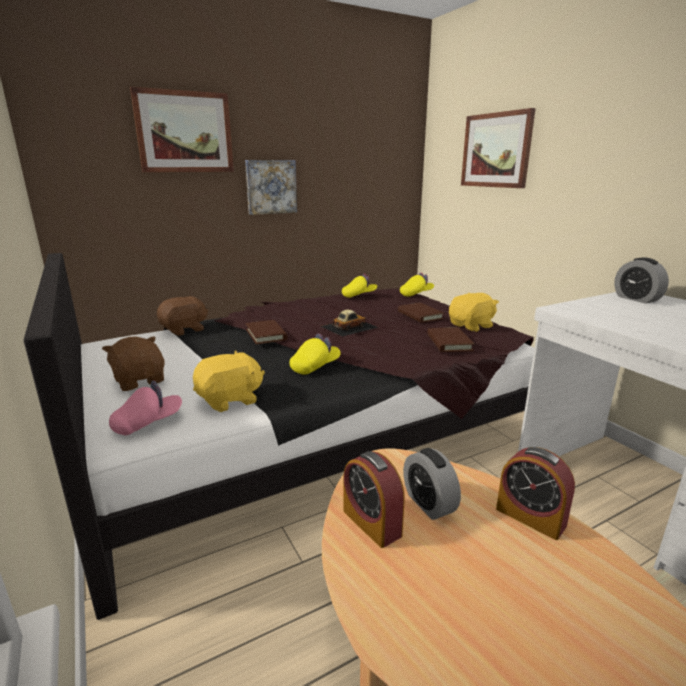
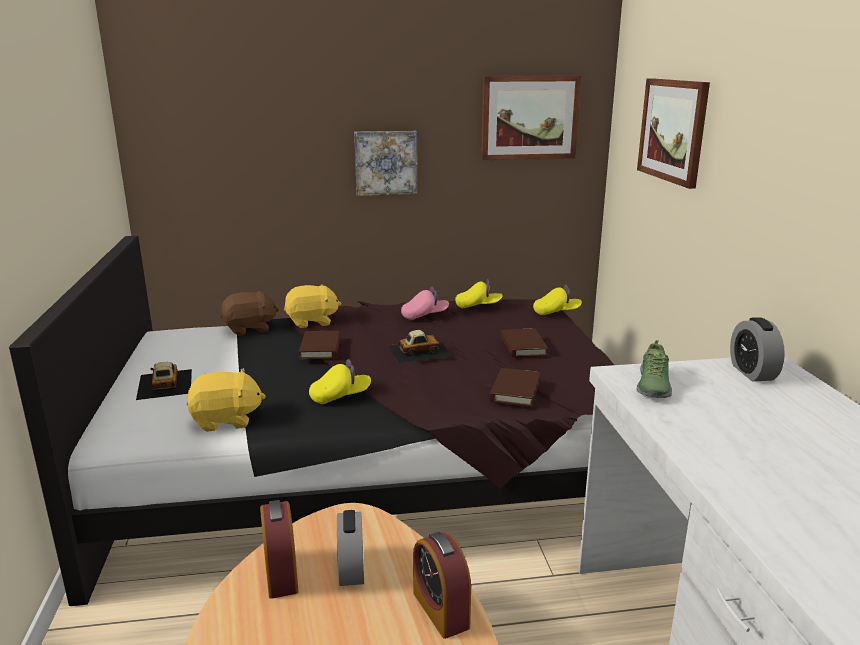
camera: 20 degrees right, 0 degrees up
brown plush toy [102,336,164,391] -> toy car [136,362,192,400]
pink cap [109,380,182,435] -> pink cap moved to [401,287,449,320]
picture [130,87,234,172] -> picture moved to [481,76,581,160]
yellow plush toy [449,293,499,332] -> yellow plush toy moved to [284,284,341,328]
none -> shoe [636,340,672,398]

